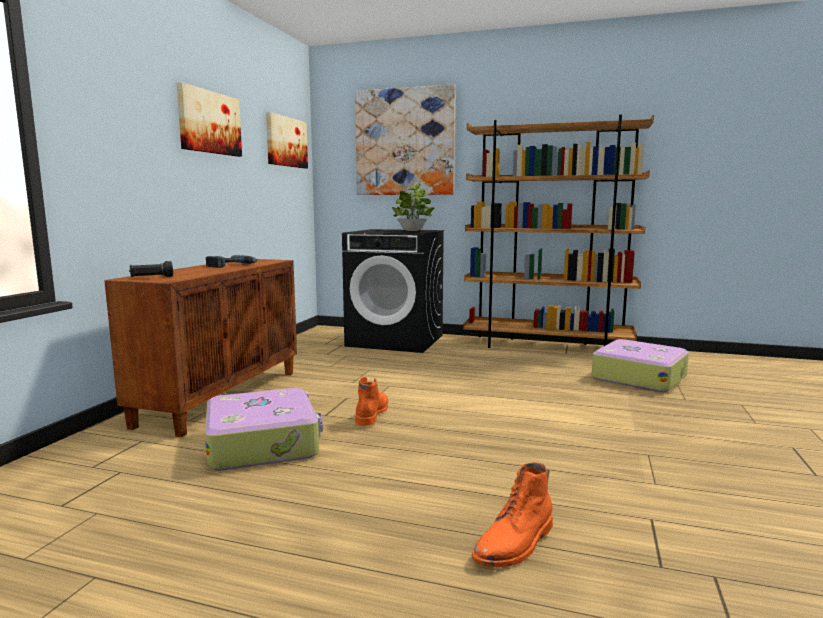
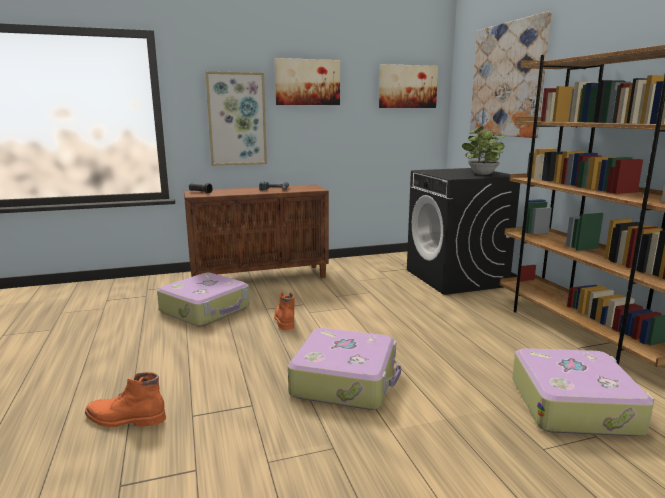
camera: 55 degrees right, 5 degrees up
orange boot [355,377,388,426] -> orange boot turned 75 degrees counterclockwise [274,292,295,330]
none -> picture [205,71,267,166]
none -> suitcase [288,328,401,410]

